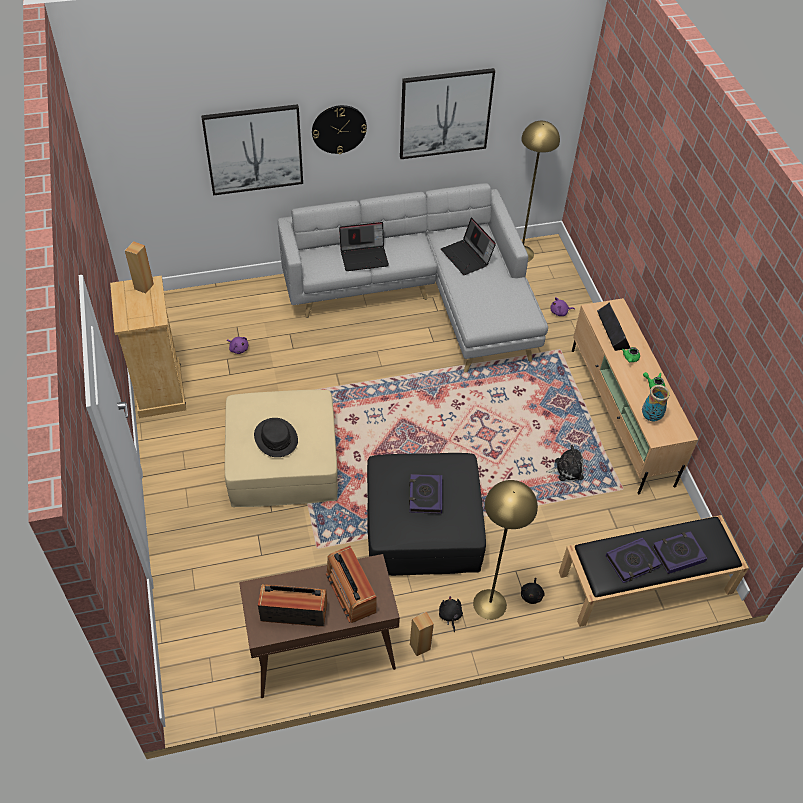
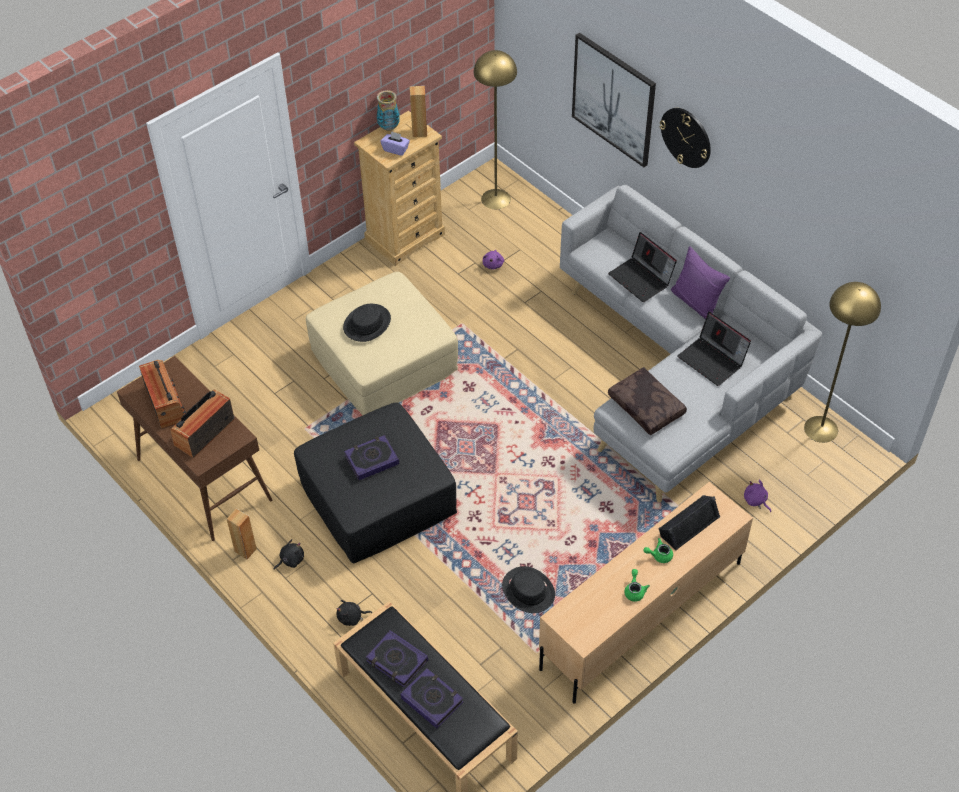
camera: 65 degrees right, 0 degrees up
picture [400,68,495,159] -> none
laptop [441,218,496,275] -> laptop turned 75 degrees counterclockwise [677,312,751,386]
yellow floor lamp [473,480,538,620] -> yellow floor lamp moved to [474,50,517,209]
plush toy [546,445,584,482] -> black hat [502,566,555,613]
vase [642,385,670,422] -> vase moved to [377,90,400,131]
none -> purple tissue box [380,131,410,156]
none -> brown pillow [608,367,687,435]
none -> purple pillow [671,246,730,319]

